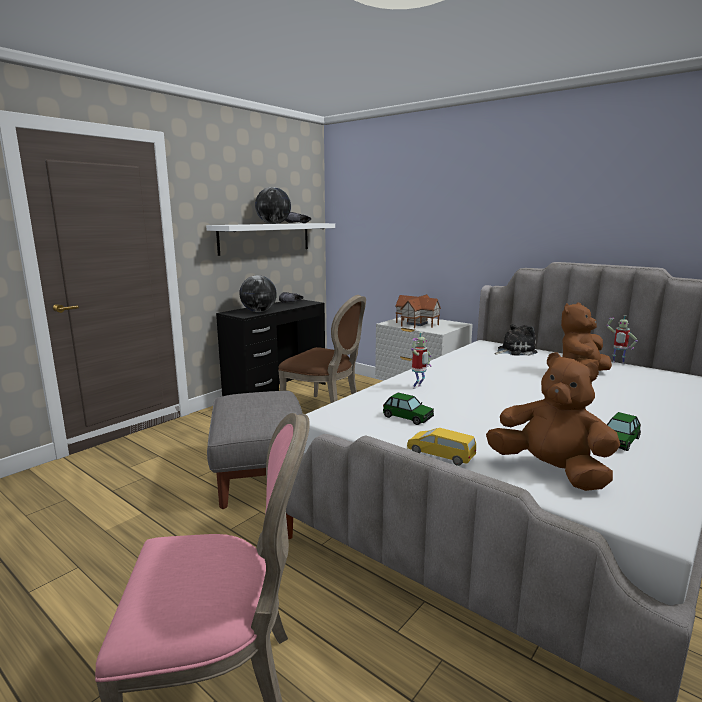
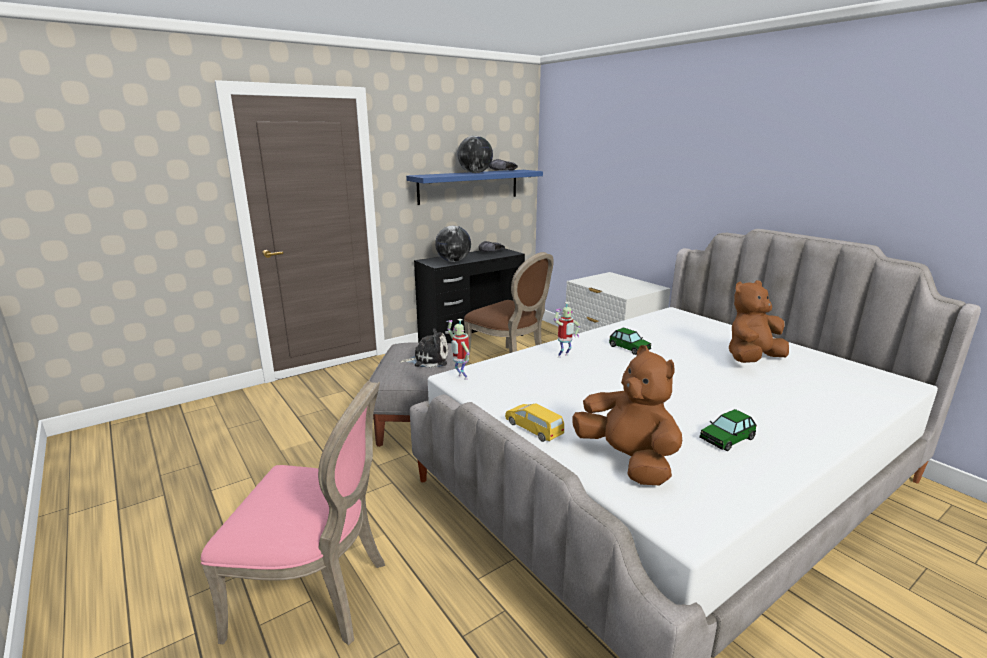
camera: 15 degrees right, 5 degrees up
white shelf [206,223,335,256] -> blue shelf [406,170,543,205]
toy car [383,393,434,425] -> toy car moved to [609,327,651,355]
toy house [395,294,441,328] -> none
plush toy [494,324,538,356] -> plush toy moved to [400,328,449,368]
toy robot [606,315,638,364] -> toy robot moved to [447,319,470,380]

